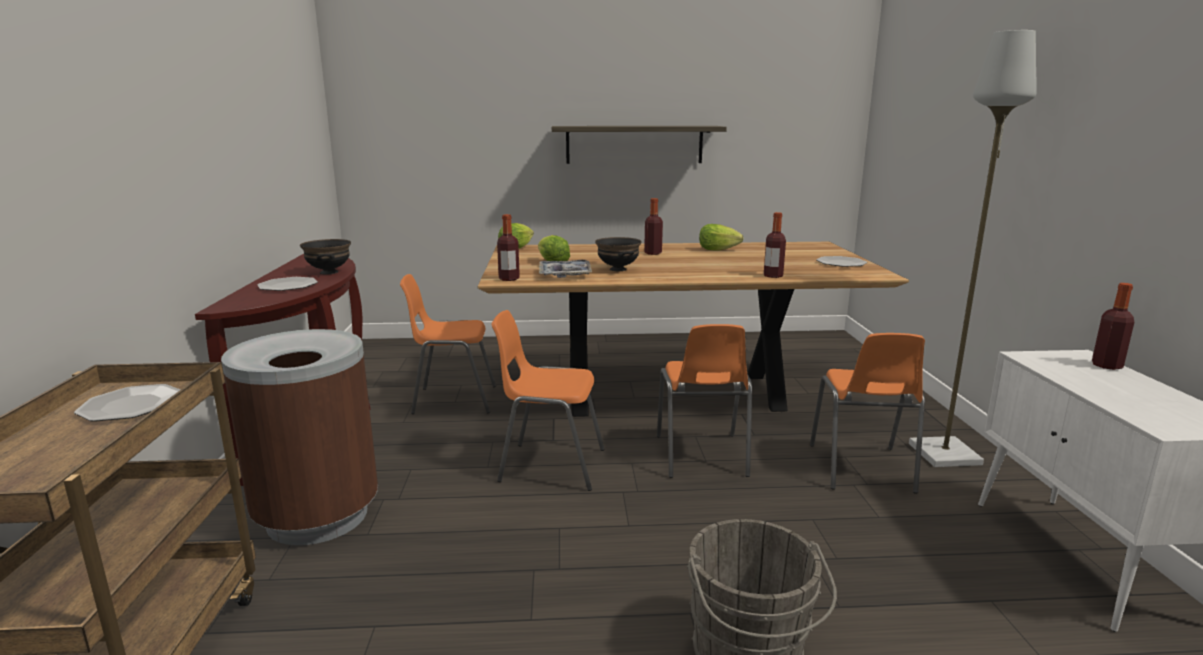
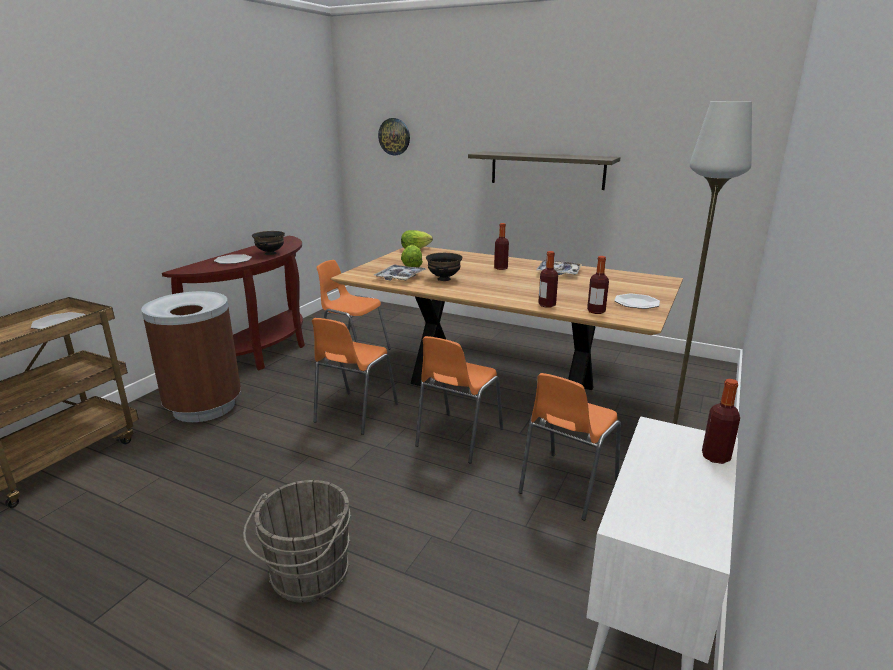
camera: 30 degrees right, 5 degrees up
orange chair [492,310,605,491] -> orange chair turned 105 degrees counterclockwise [312,318,398,435]
bottle [497,214,520,281] -> bottle moved to [587,256,609,314]
lettuce [699,224,744,251] -> tray [536,260,582,275]
none -> wall clock [378,118,410,155]

